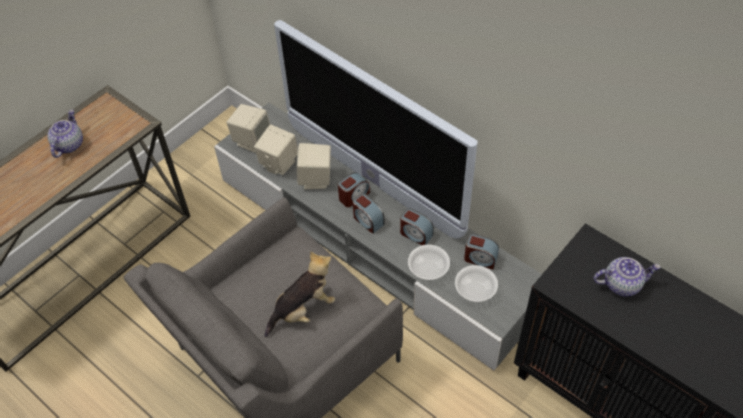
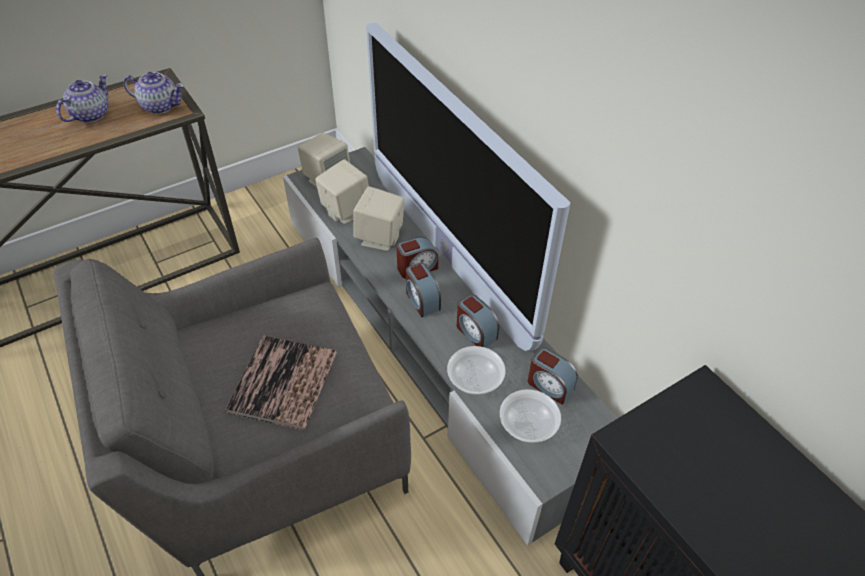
camera: 15 degrees right, 5 degrees down
plush toy [265,251,335,337] -> book [225,335,337,430]
teapot [594,257,661,297] -> teapot moved to [123,72,184,114]

